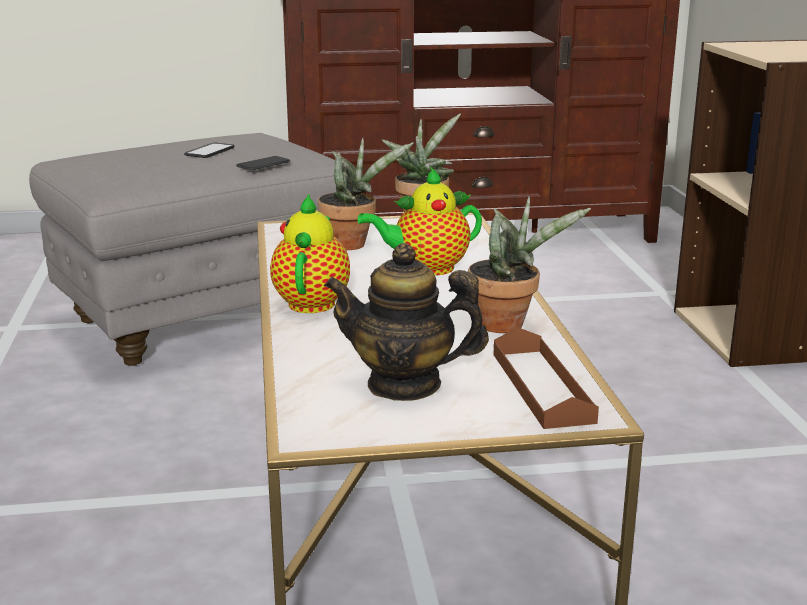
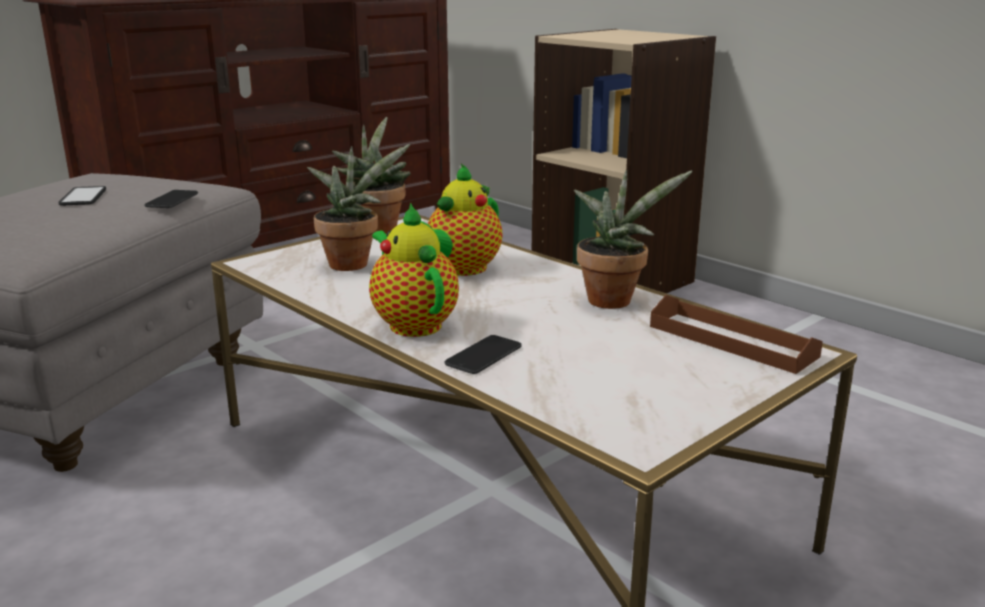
camera: 35 degrees left, 0 degrees up
teapot [324,243,489,401] -> none
none -> phone [444,335,522,374]

